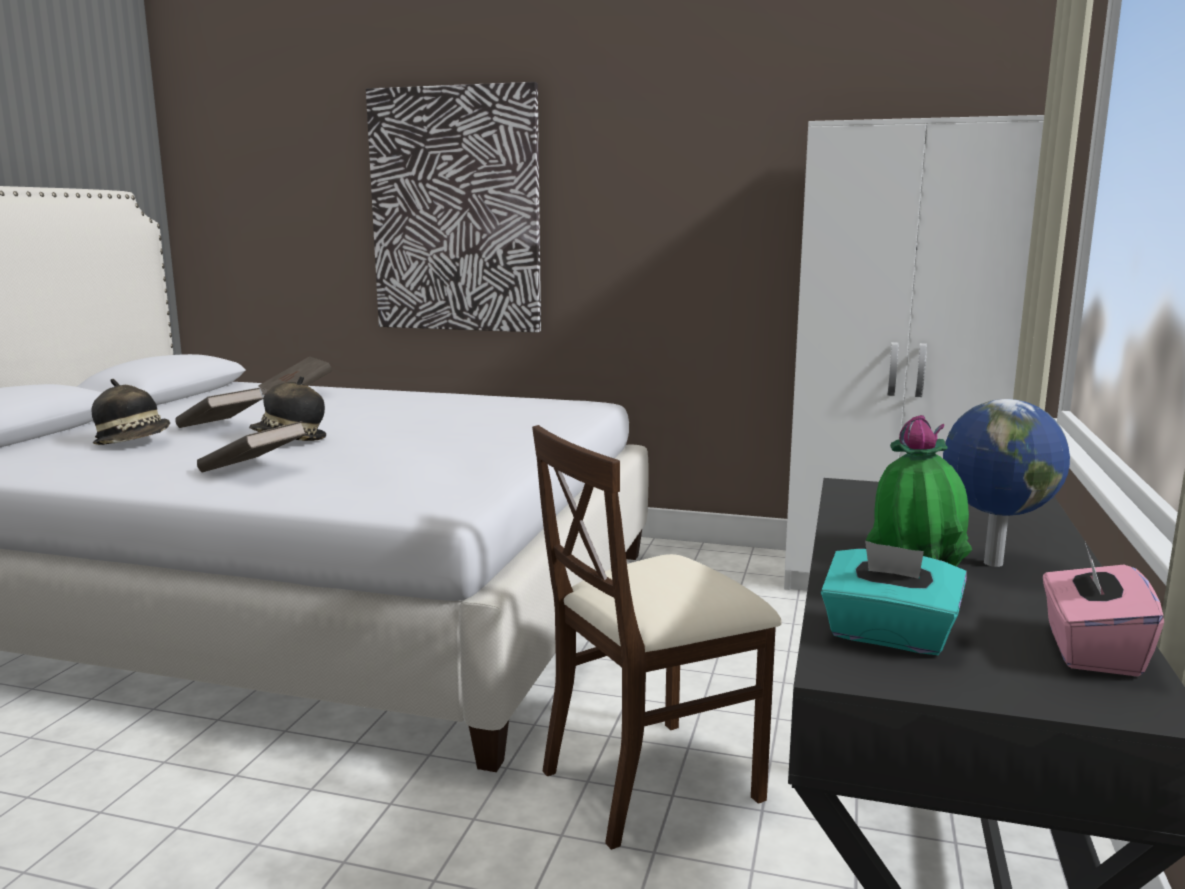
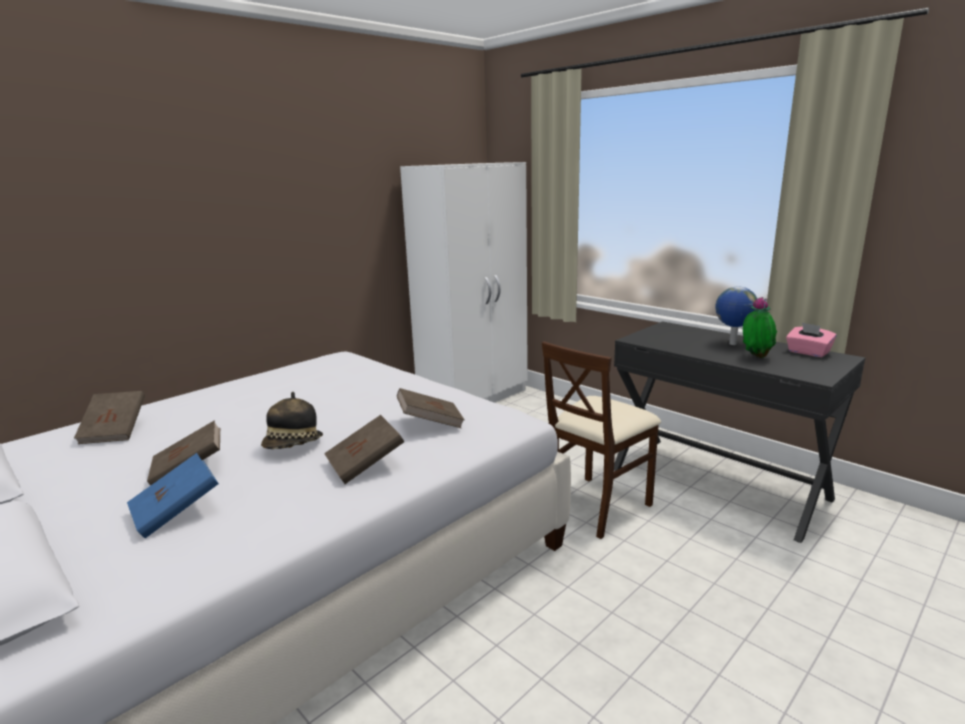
camera: 60 degrees left, 5 degrees up
hat [91,379,170,445] -> blue book [127,453,219,538]
picture [366,82,541,332] -> none
beige chair [532,425,782,850] -> beige chair turned 45 degrees clockwise [542,341,661,539]
turquoise tissue box [821,541,967,655] -> none
none -> brown book [397,388,465,428]

